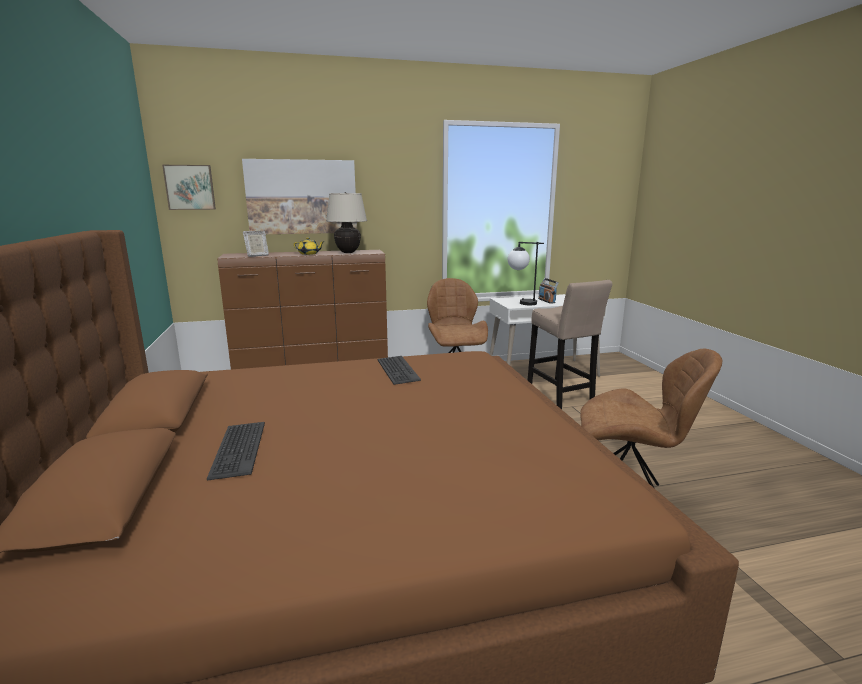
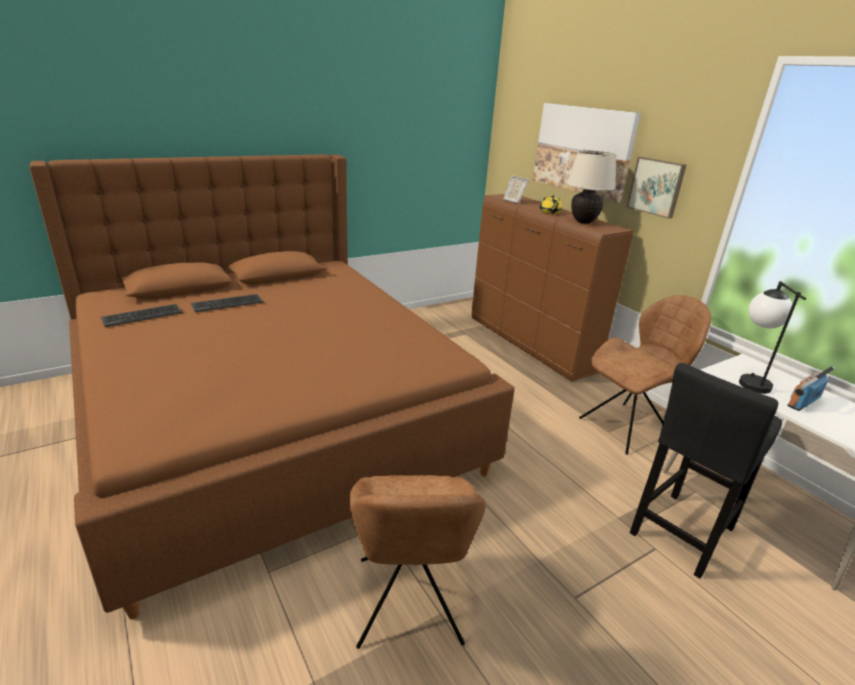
camera: 70 degrees right, 10 degrees up
picture [162,165,216,210] -> picture moved to [627,157,686,219]
keyboard [378,356,421,385] -> keyboard moved to [101,304,183,327]
beige stool [528,280,612,409] -> black stool [630,363,782,579]

